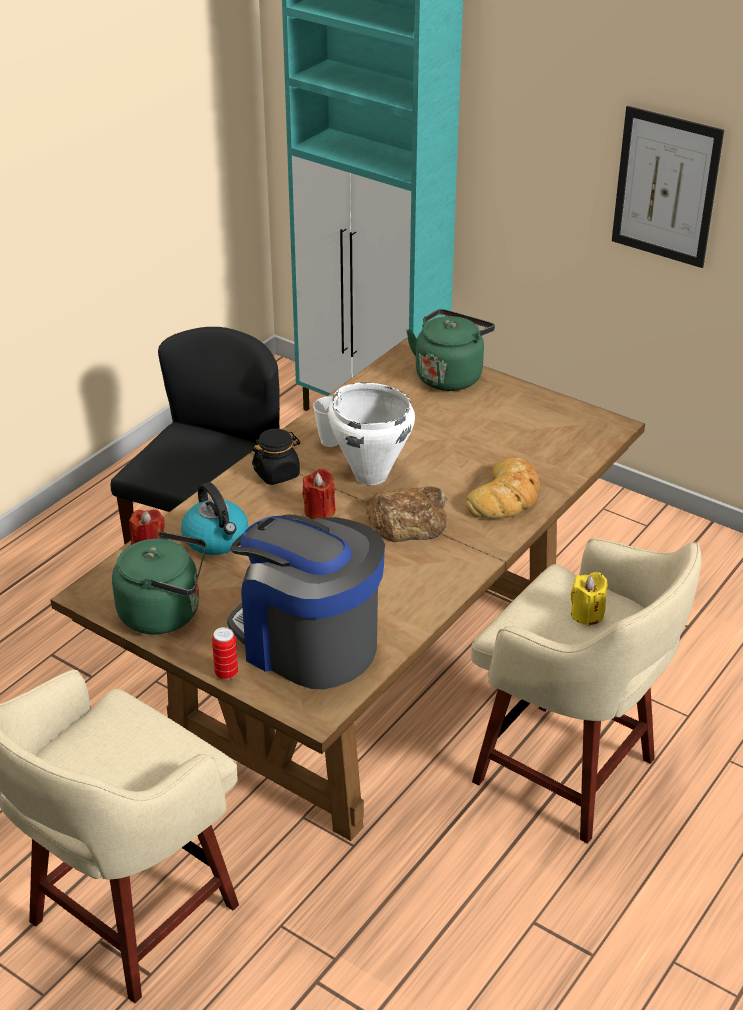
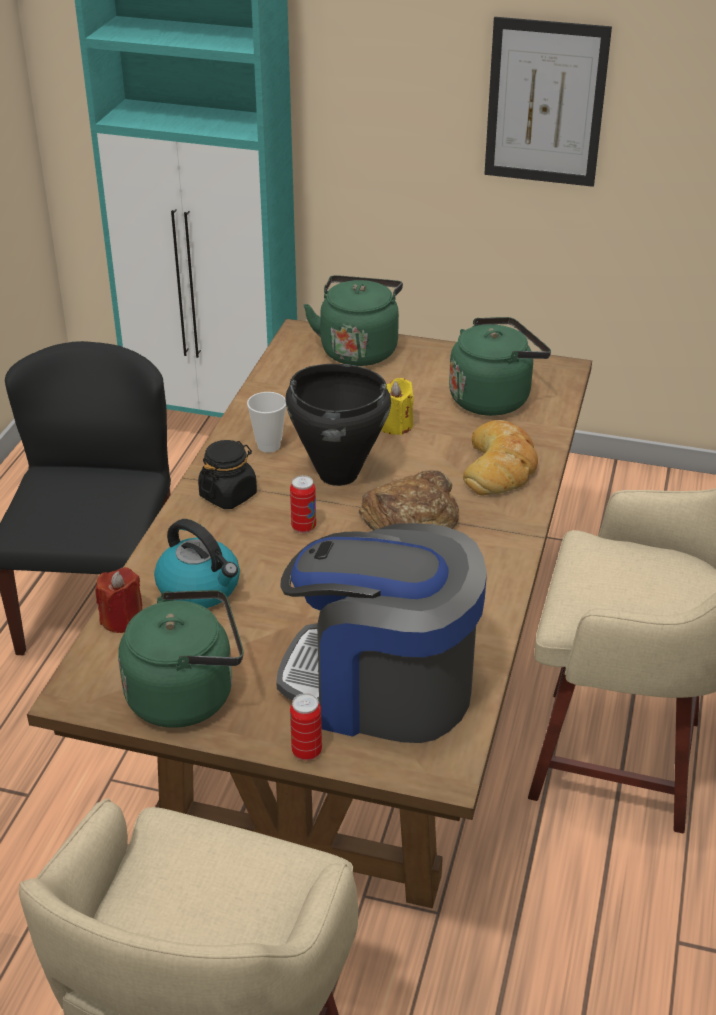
camera: 20 degrees left, 0 degrees up
red candle [302,469,336,519] -> can [290,475,316,533]
white cooking pot [328,383,415,485] -> black cooking pot [285,364,391,486]
yellow candle [571,572,607,626] -> yellow candle moved to [381,378,414,435]
none -> green kettle [449,317,551,416]

